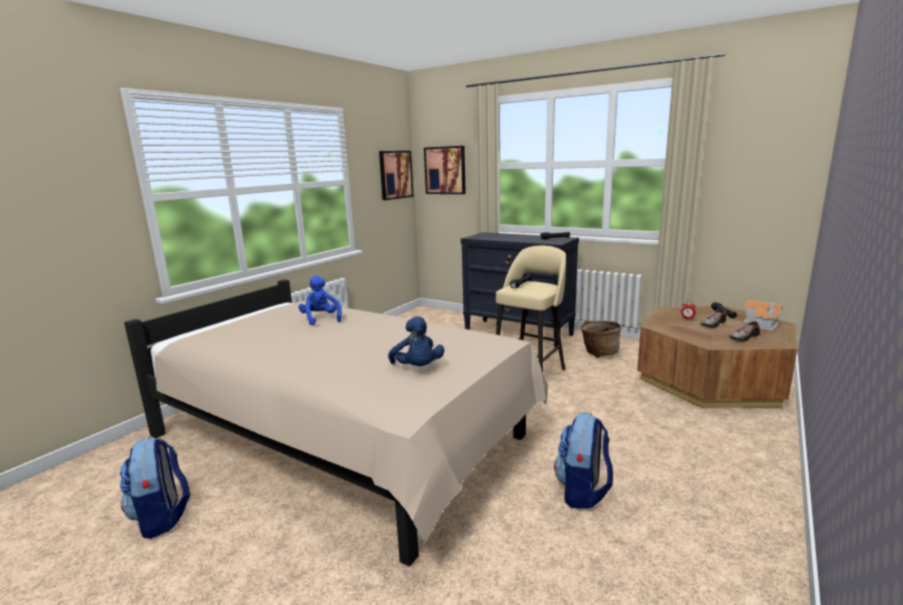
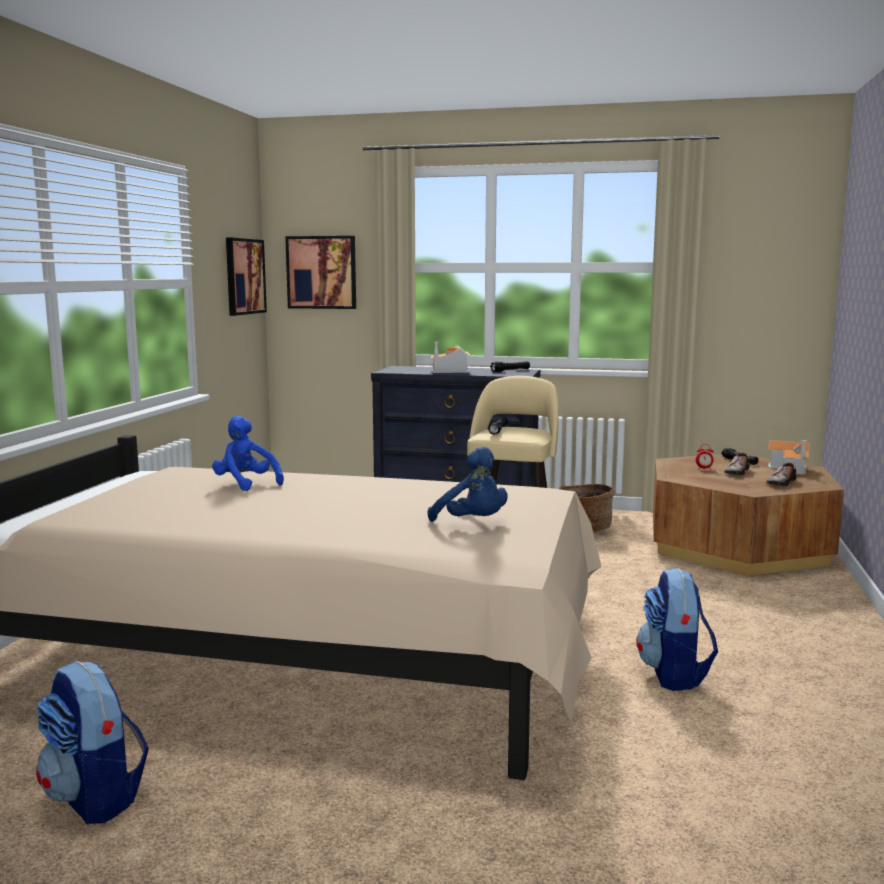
camera: 20 degrees left, 5 degrees down
none -> toy house [430,341,470,373]

